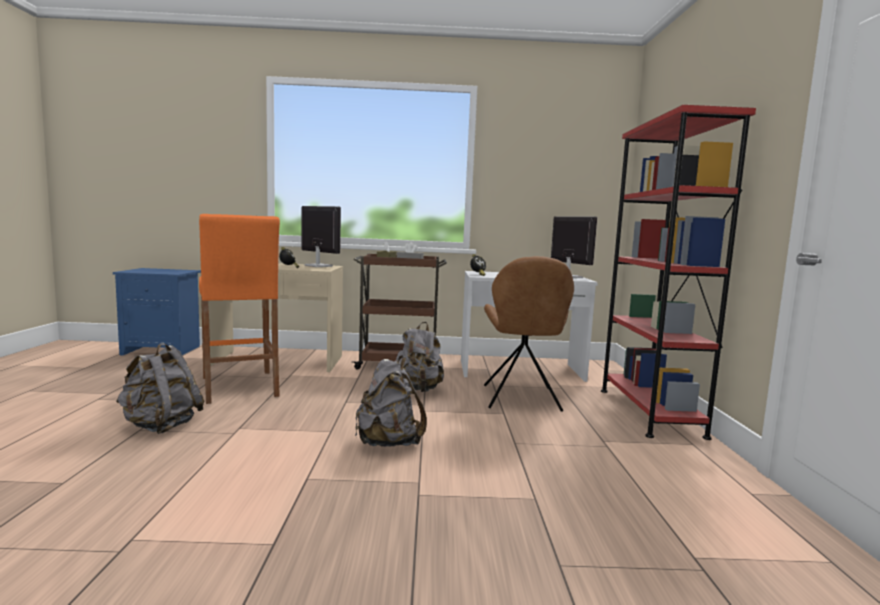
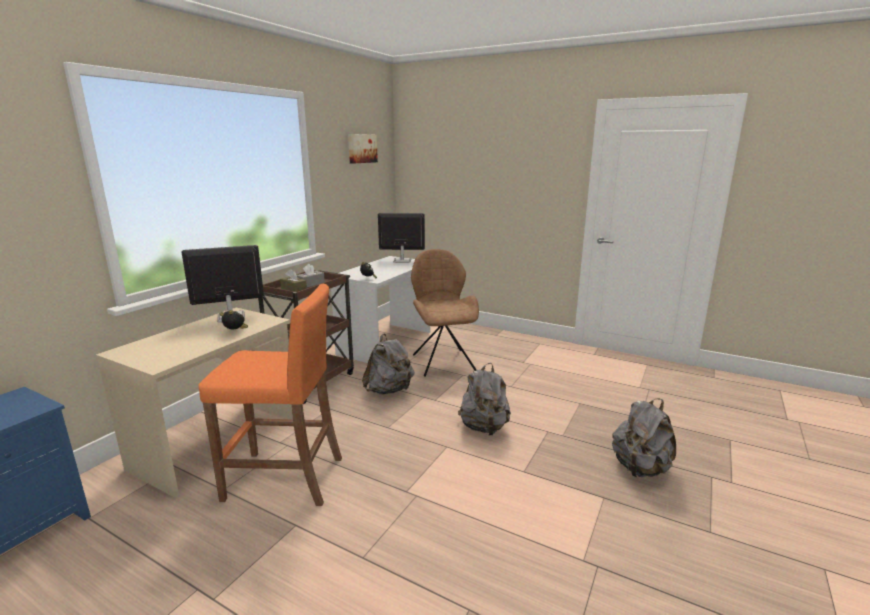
camera: 60 degrees left, 10 degrees up
grey backpack [116,343,204,434] -> grey backpack moved to [612,398,676,477]
brown chair [484,256,574,412] -> brown chair turned 135 degrees counterclockwise [411,249,479,377]
red bookcase [601,105,756,440] -> none
none -> picture [348,134,378,164]

